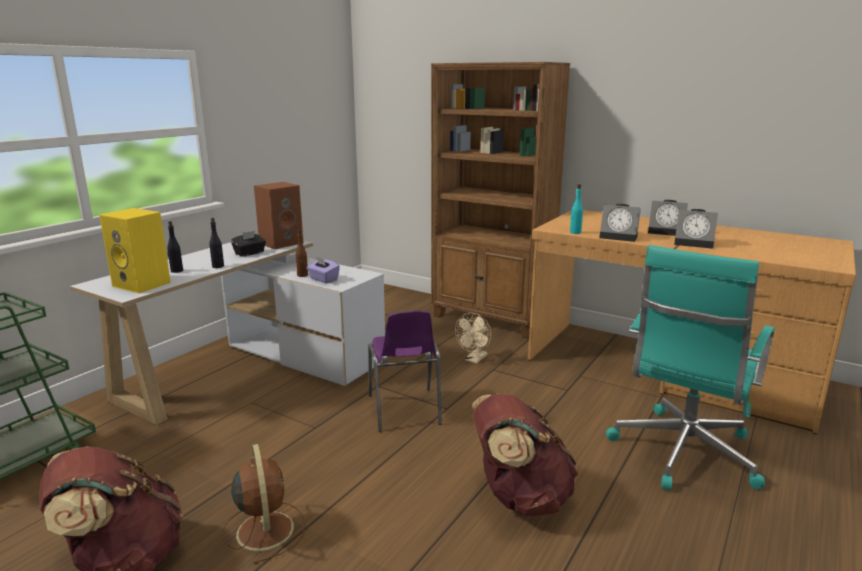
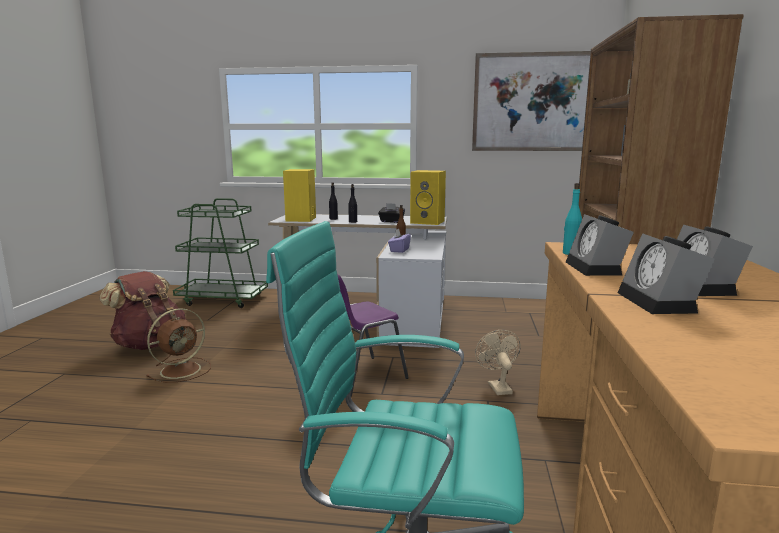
camera: 65 degrees right, 5 degrees down
brown speaker [254,182,303,249] -> yellow speaker [410,170,446,225]
beige fan [455,313,491,364] -> beige fan turned 75 degrees clockwise [475,330,521,395]
brown backpack [472,393,578,516] -> none
none -> picture [472,51,591,151]

